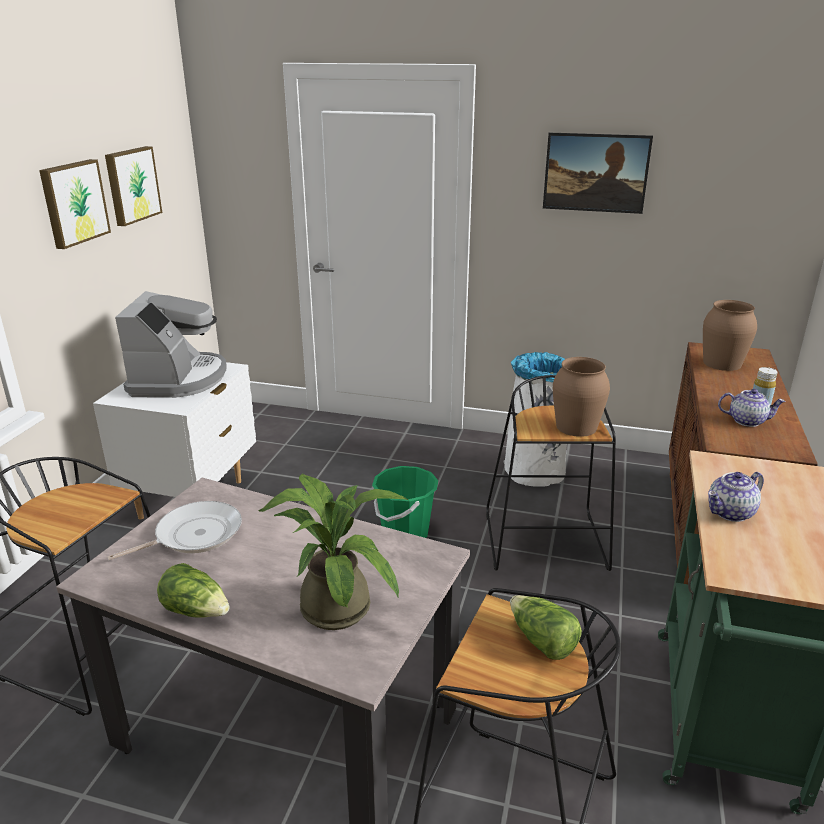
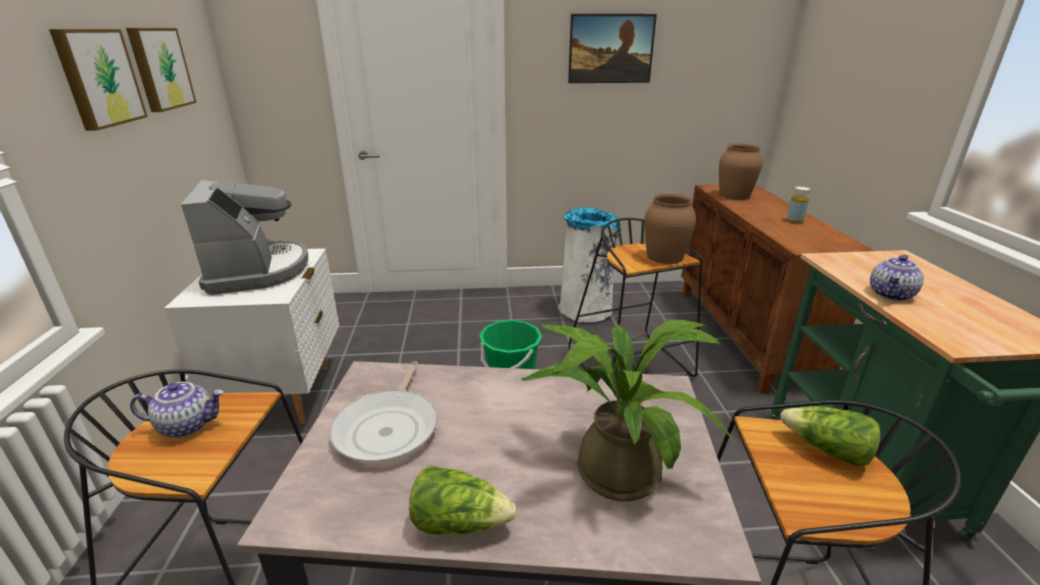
camera: 20 degrees left, 0 degrees up
frying pan [107,501,242,560] -> frying pan turned 150 degrees clockwise [330,361,437,463]
teapot [718,389,786,427] -> teapot moved to [130,382,224,438]

